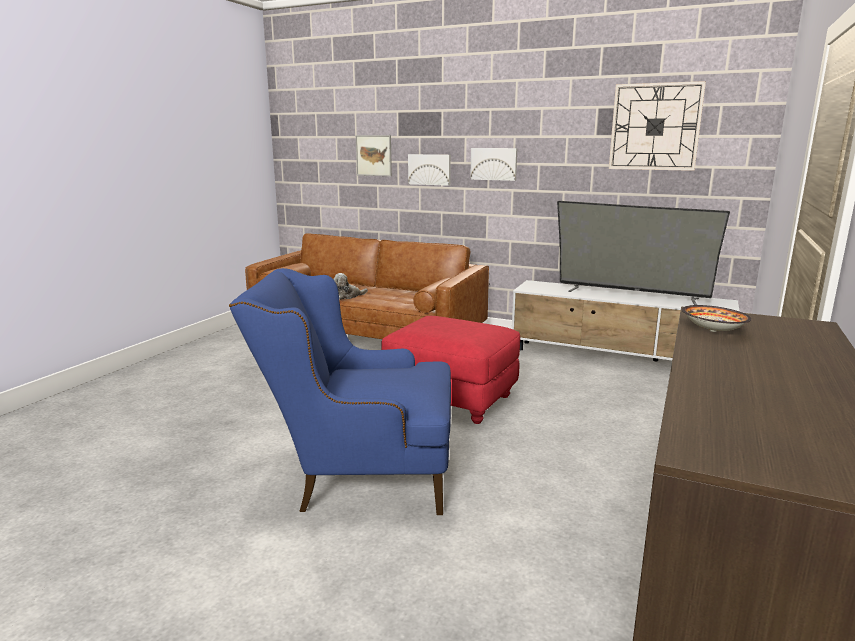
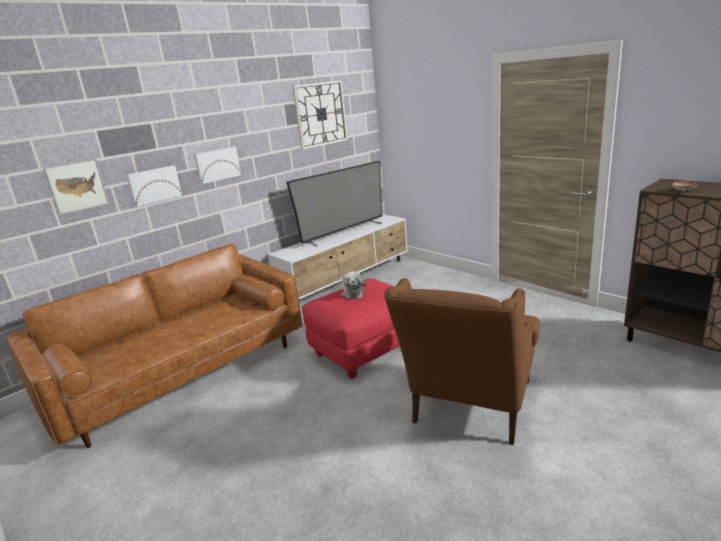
camera: 65 degrees left, 5 degrees up
blue armchair [229,268,451,515] -> brown armchair [384,278,540,445]
plush toy [333,273,368,299] -> plush toy moved to [341,272,366,299]

